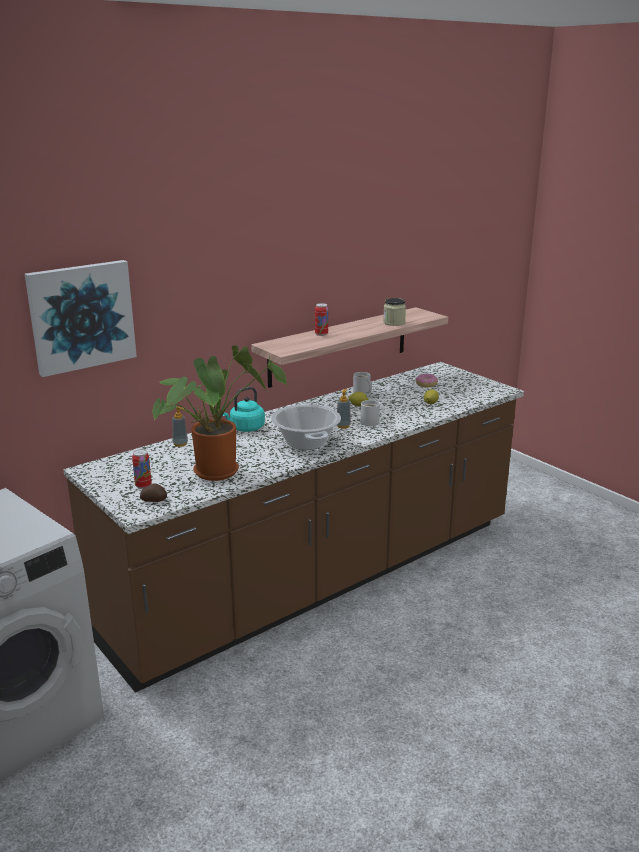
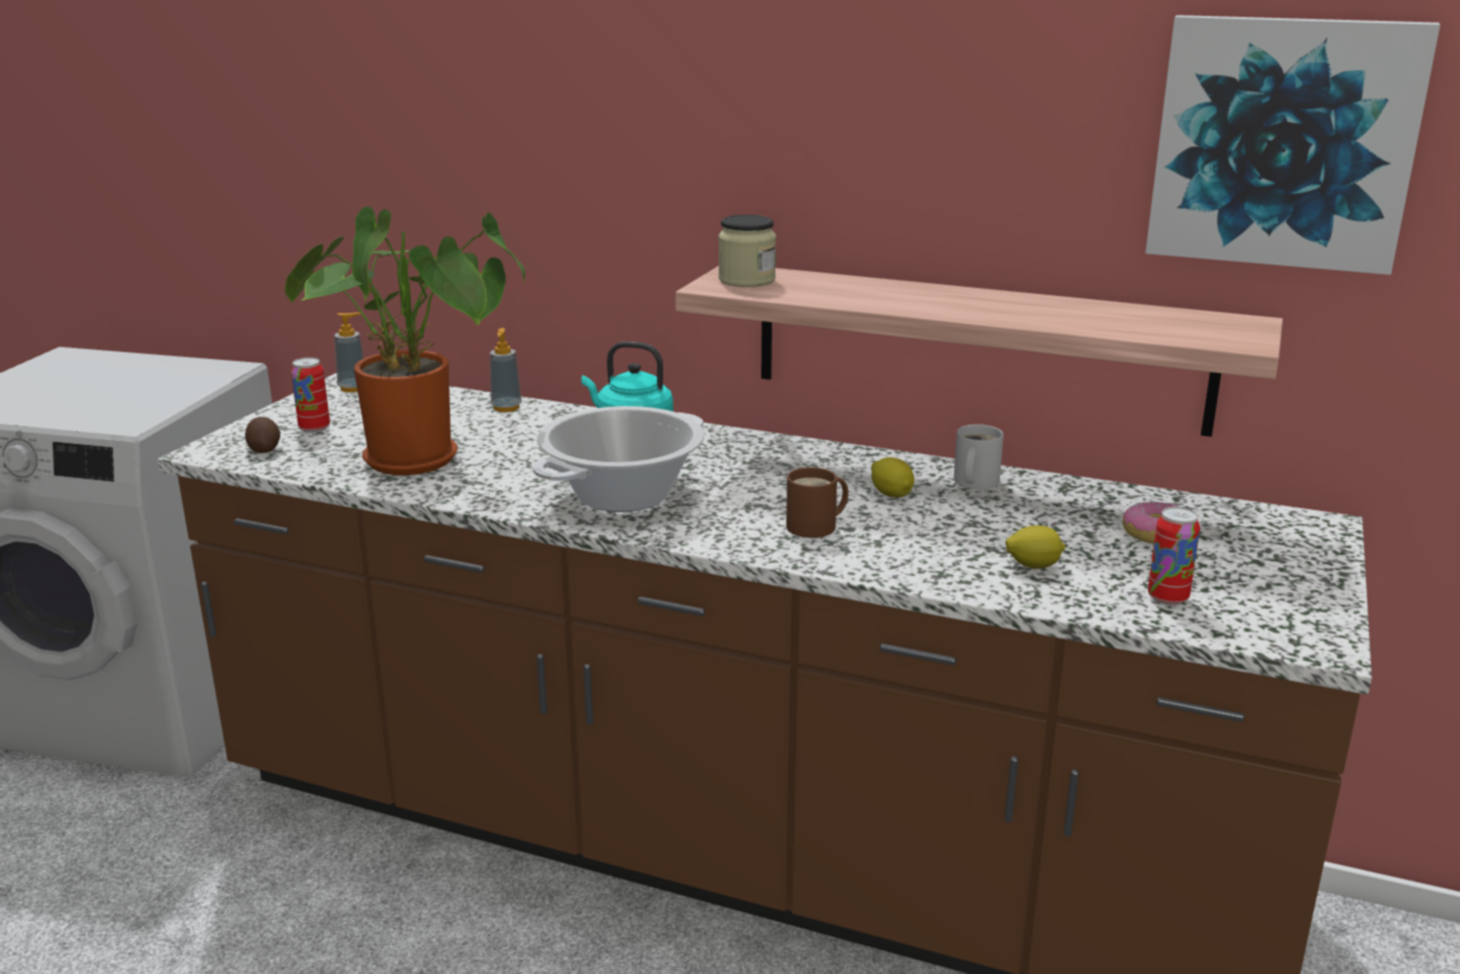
camera: 60 degrees right, 0 degrees up
picture [25,260,137,377] -> picture moved to [1145,15,1440,275]
can [315,303,328,336] -> can moved to [1148,507,1200,606]
soap dispenser [337,388,351,429] -> soap dispenser moved to [334,313,364,392]
white mug [361,400,380,426] -> brown mug [786,467,849,538]
jar [383,298,406,326] -> jar moved to [718,215,776,287]

